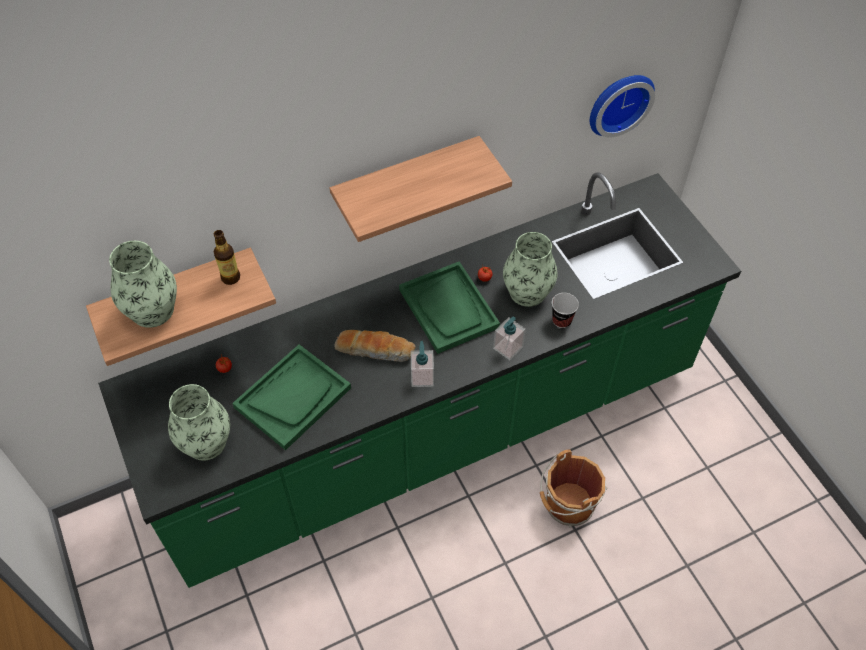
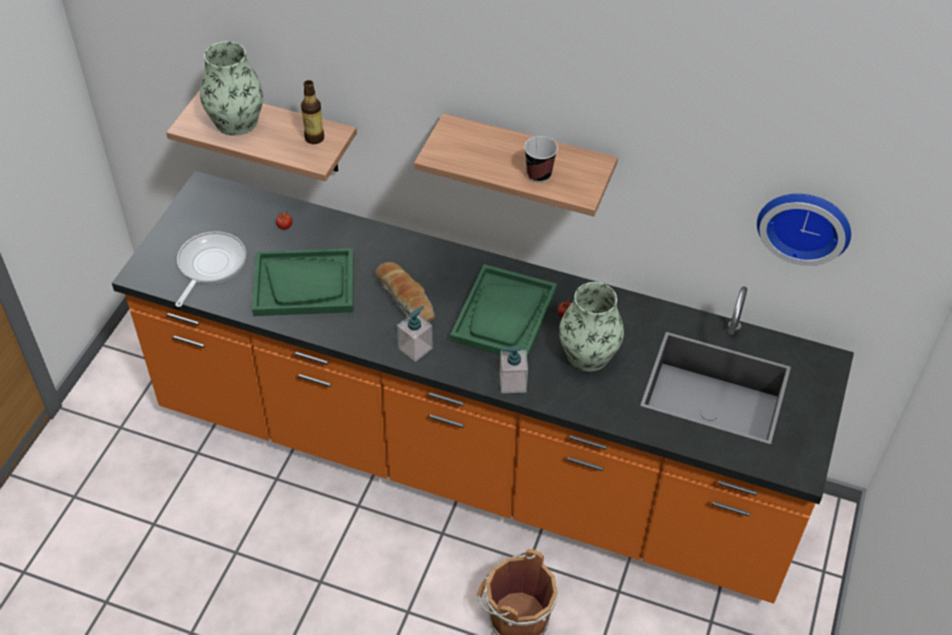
camera: 45 degrees right, 5 degrees down
green counter [98,172,741,588] -> orange counter [112,171,854,603]
vase [168,384,230,461] -> frying pan [175,231,246,307]
cup [552,293,579,328] -> cup moved to [524,136,558,183]

